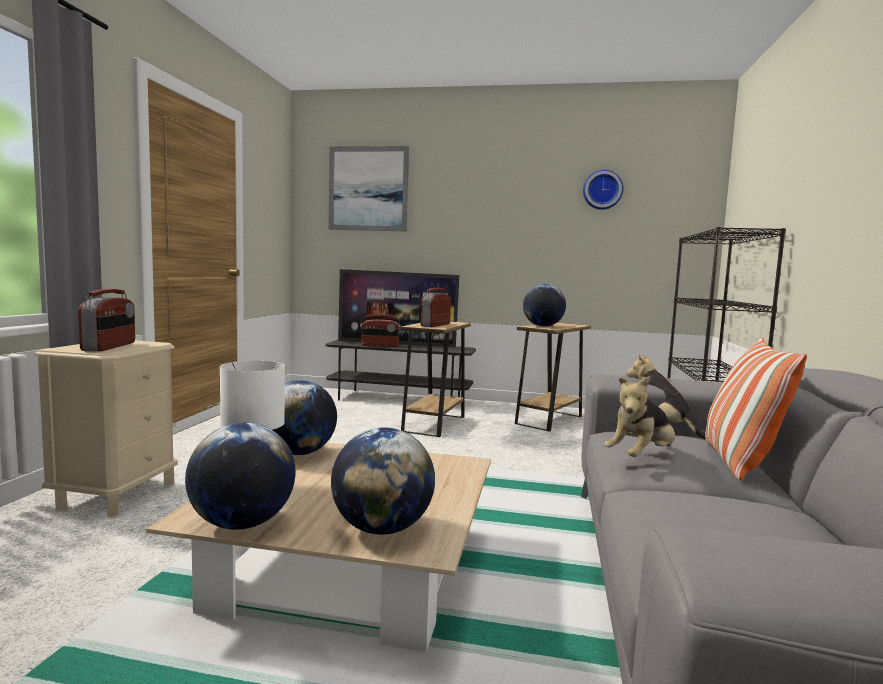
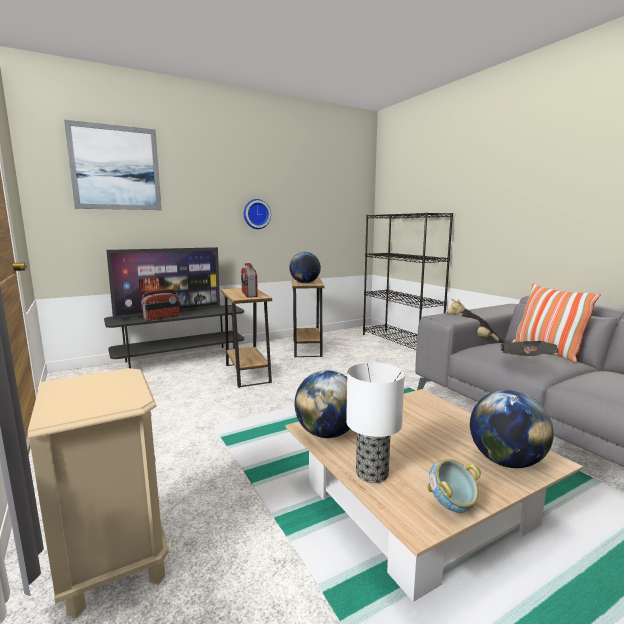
camera: 40 degrees left, 5 degrees up
radio [78,289,135,352] -> none
globe [185,422,296,530] -> bowl [427,459,481,513]
wall clock [583,170,623,210] -> wall clock moved to [244,199,271,229]
plush toy [604,376,675,457] -> newspaper [501,341,559,356]

